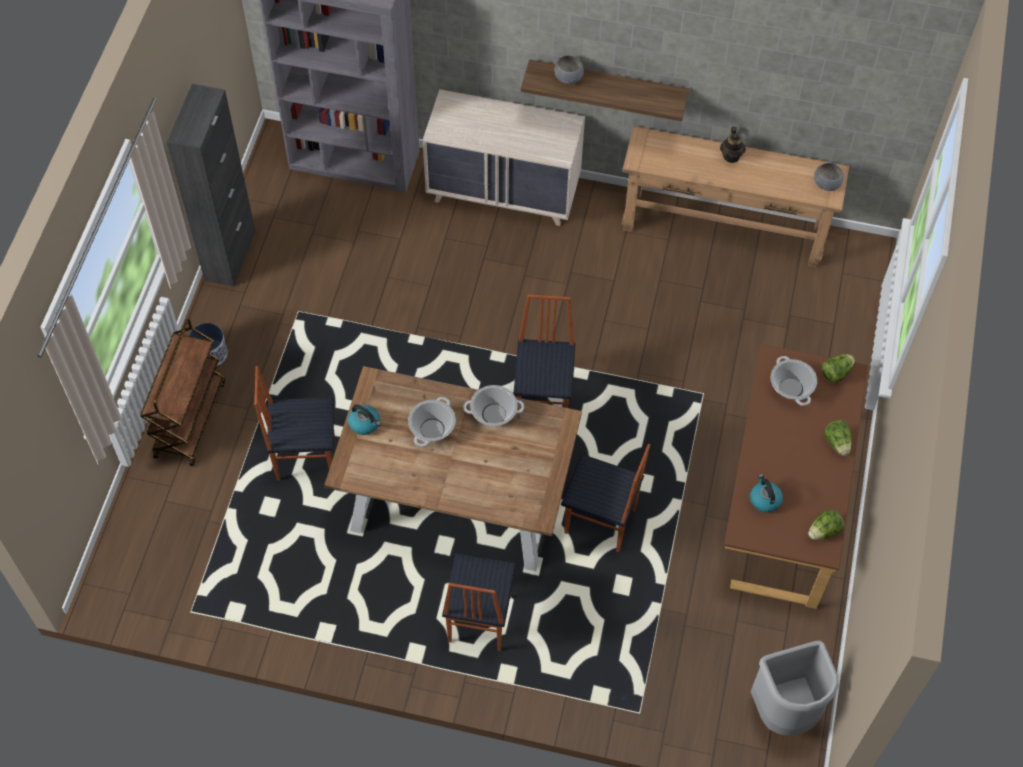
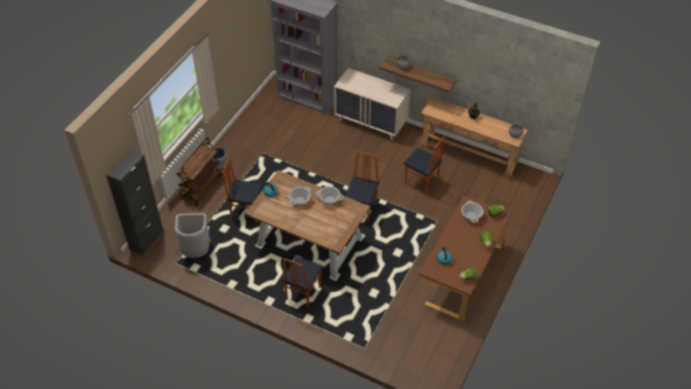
camera: 15 degrees right, 10 degrees down
black cabinet [167,84,256,287] -> black cabinet moved to [106,150,163,255]
chair [561,444,650,552] -> chair moved to [403,137,444,195]
grey trash can [751,641,839,735] -> grey trash can moved to [175,213,210,258]

